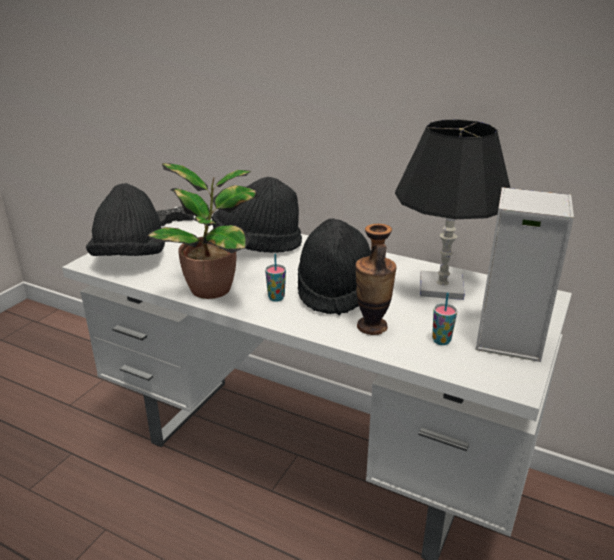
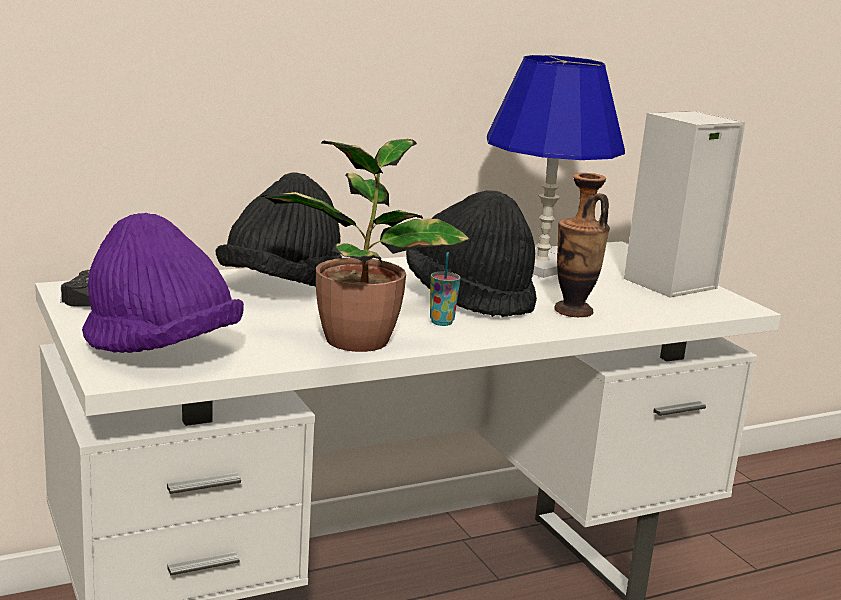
camera: 55 degrees left, 10 degrees down
black hat [86,183,165,256] -> purple hat [82,213,244,353]
black table lamp [395,119,510,300] -> blue table lamp [487,55,625,278]
cup [432,293,457,345] -> none

